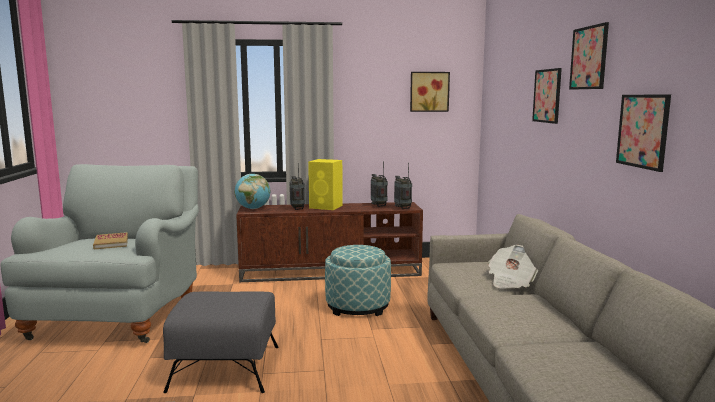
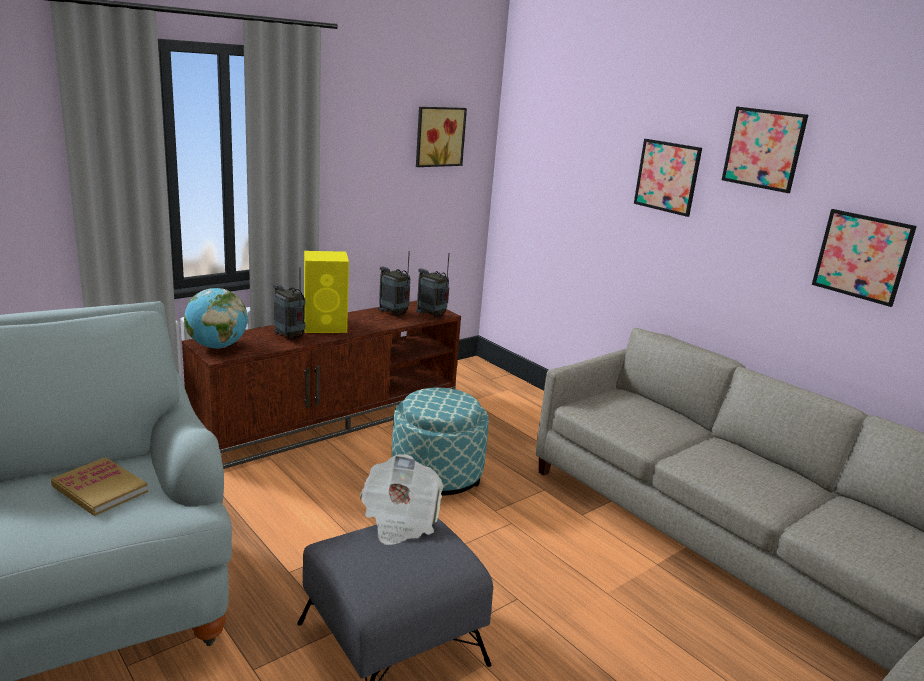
camera: 35 degrees left, 10 degrees up
newspaper [488,245,539,289] -> newspaper moved to [360,454,443,545]

